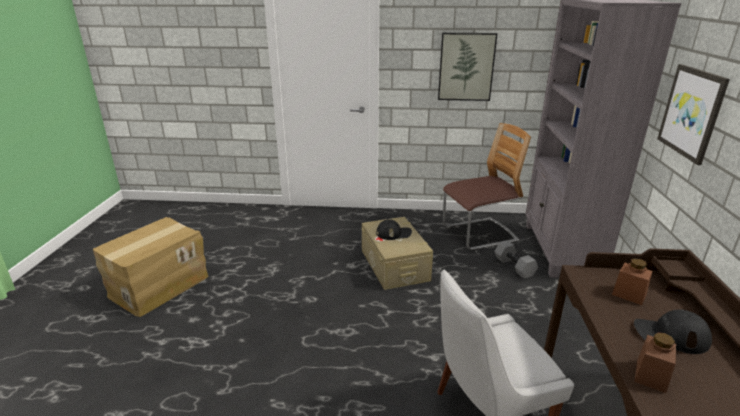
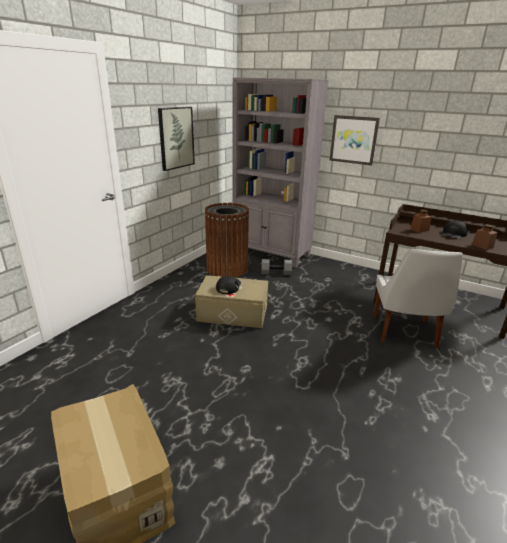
camera: 65 degrees left, 0 degrees up
chair [443,123,531,250] -> brown trash can [204,203,249,278]

